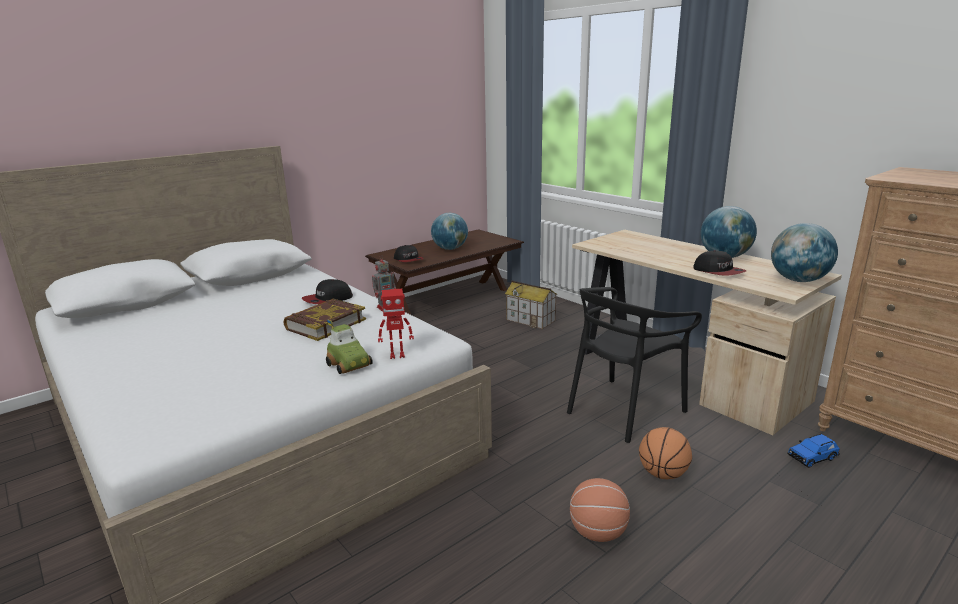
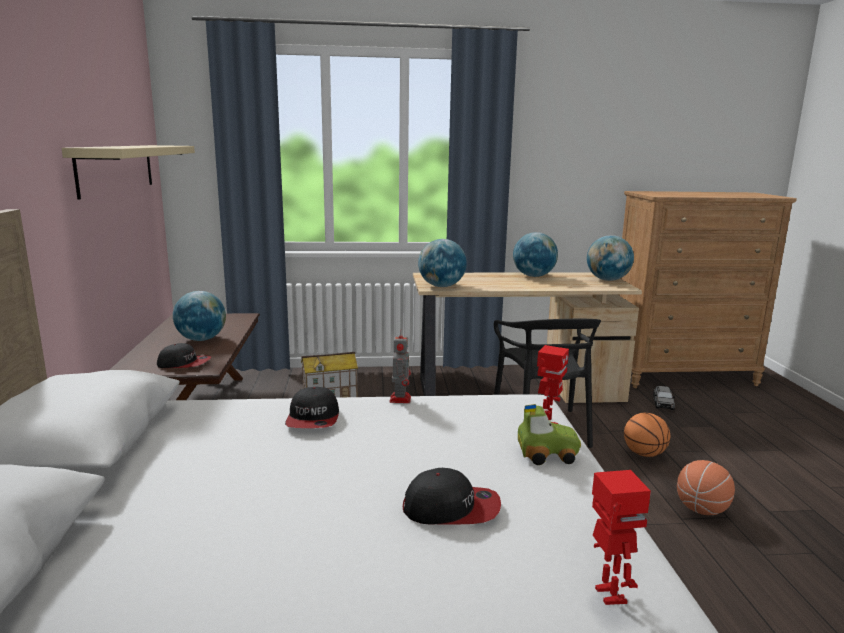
camera: 55 degrees left, 5 degrees down
book [283,299,366,341] -> none
cap [693,250,746,276] -> cap moved to [403,468,501,525]
blue toy car [787,434,840,468] -> grey toy car [653,386,675,410]
none -> beige shelf [62,145,195,200]
none -> globe [418,239,467,287]
none -> toy robot [592,470,651,605]

